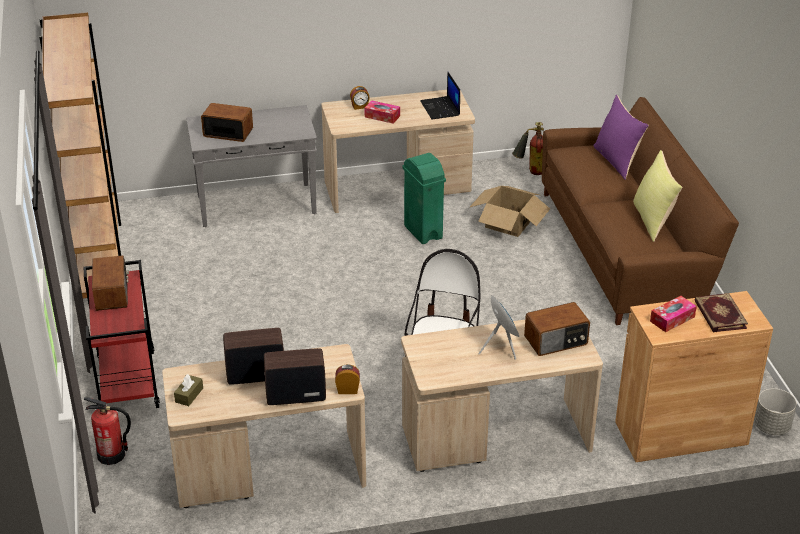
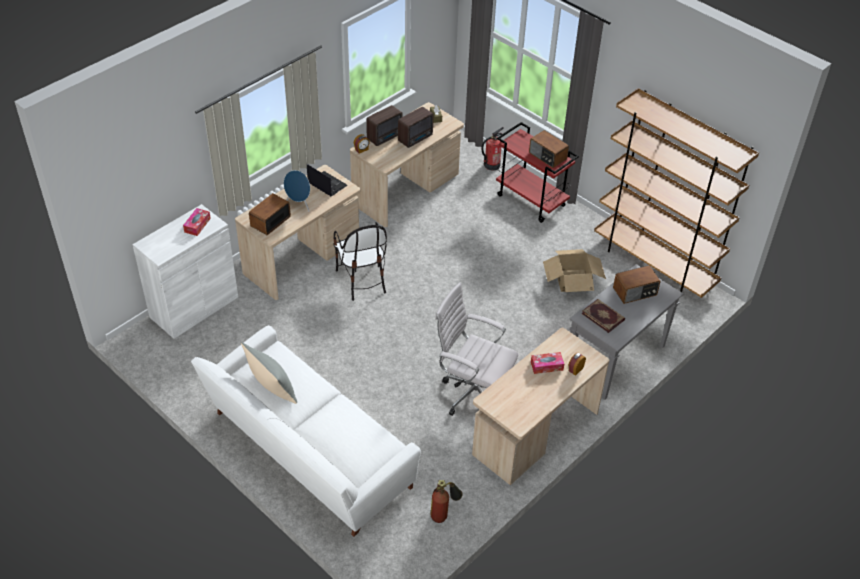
camera: 145 degrees right, 10 degrees up
green trash can [403,153,446,244] -> white office chair [435,282,519,416]
laptop [420,71,460,119] -> laptop moved to [307,164,347,196]
cardboard box [469,186,550,237] -> cardboard box moved to [543,249,606,292]
brown sofa [542,97,739,325] -> white sofa [191,325,421,537]
purple pillow [593,95,649,180] -> none
brown cabinet [615,291,773,462] -> white cabinet [132,204,238,339]
yellow pillow [633,150,682,242] -> grey pillow [241,342,297,404]
book [694,293,748,332] -> book moved to [582,299,625,333]
grey planter [754,388,797,435] -> none

